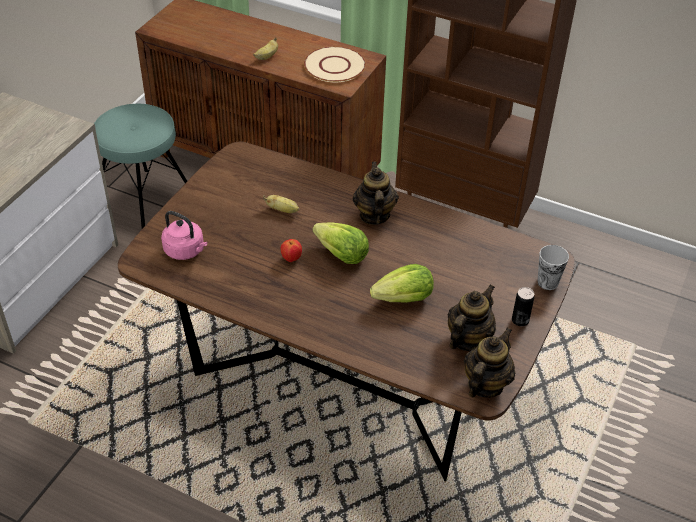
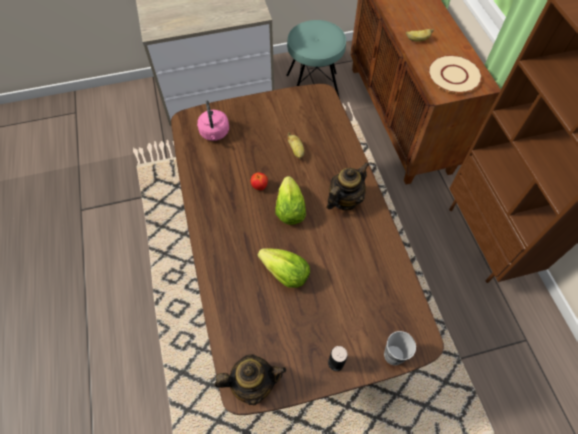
camera: 50 degrees right, 15 degrees up
teapot [447,284,496,351] -> none

